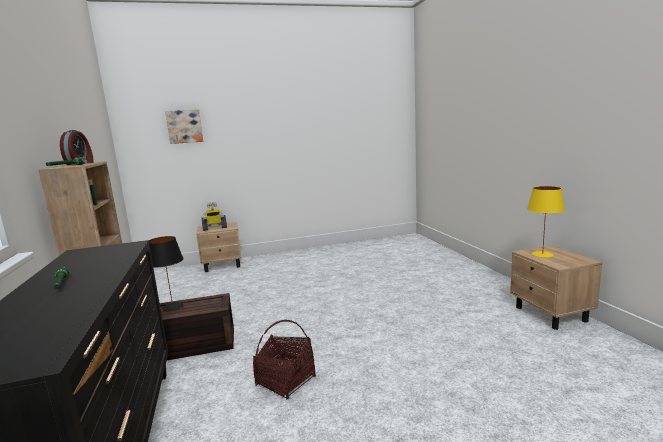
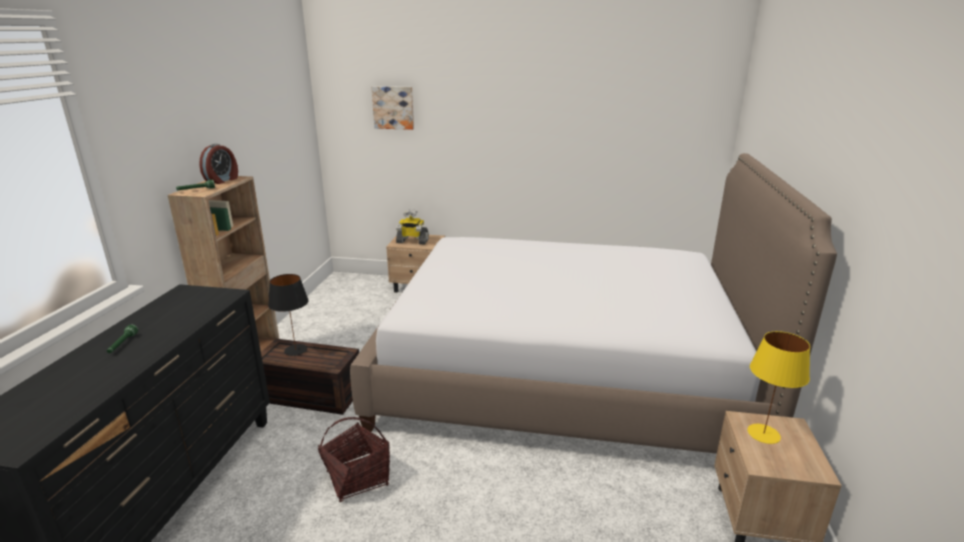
camera: 25 degrees right, 10 degrees up
none -> bed [350,153,837,454]

